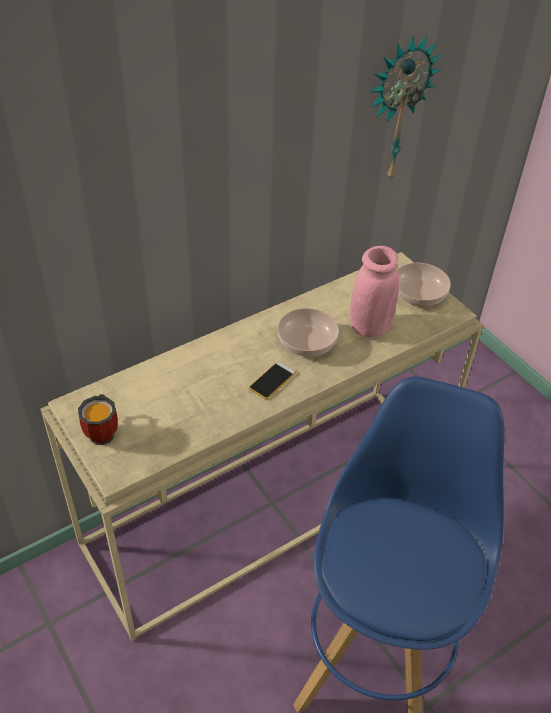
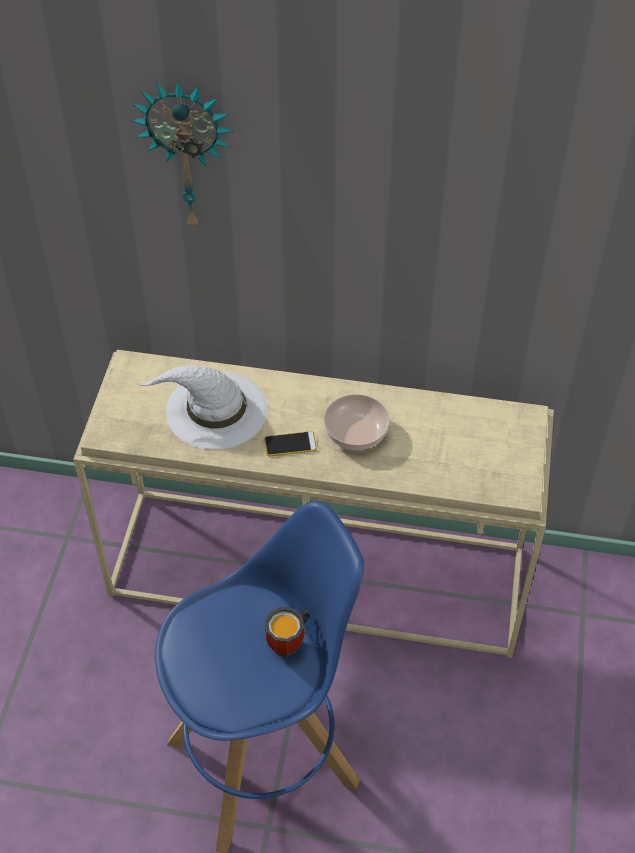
camera: 45 degrees right, 5 degrees up
mug [78,394,118,445] -> mug moved to [265,607,310,657]
pink vase [350,246,399,337] -> none
wall clock [370,35,441,182] -> wall clock moved to [131,81,234,230]
bowl [398,263,451,306] -> none
none -> white hat [138,366,268,449]

